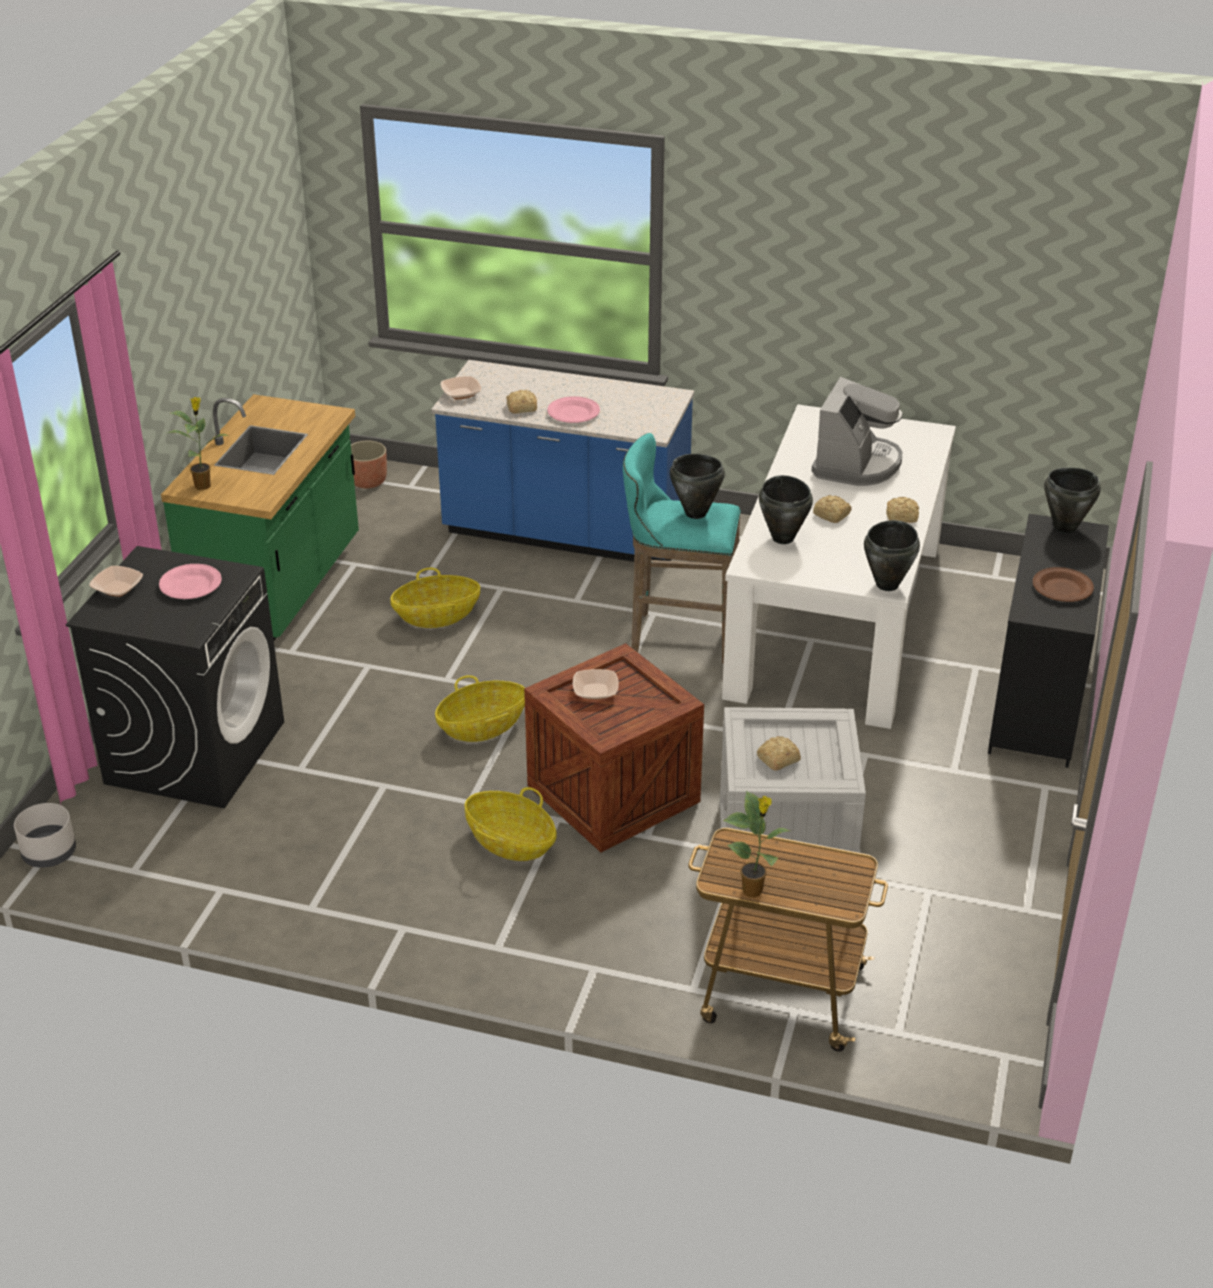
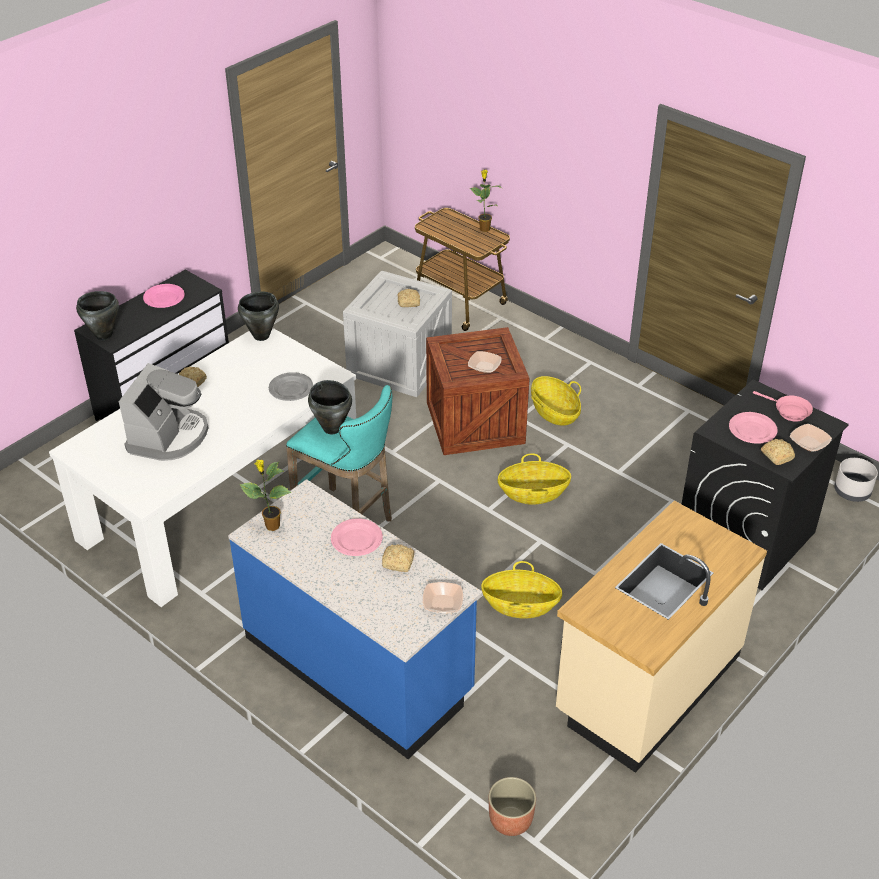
camera: 155 degrees left, 5 degrees up
green counter [161,394,359,640] -> beige counter [556,501,767,773]
potted plant [168,397,229,490] -> potted plant moved to [239,460,292,531]
black cooking pot [759,475,813,544] -> grey plate [269,372,313,401]
coffee machine [812,377,902,486] -> coffee machine turned 150 degrees clockwise [119,363,208,461]
bread [813,495,852,523] -> bread moved to [761,439,795,465]
brown plate [1033,567,1094,602] -> pink plate [143,284,185,308]
none -> pink frying pan [753,391,813,421]

